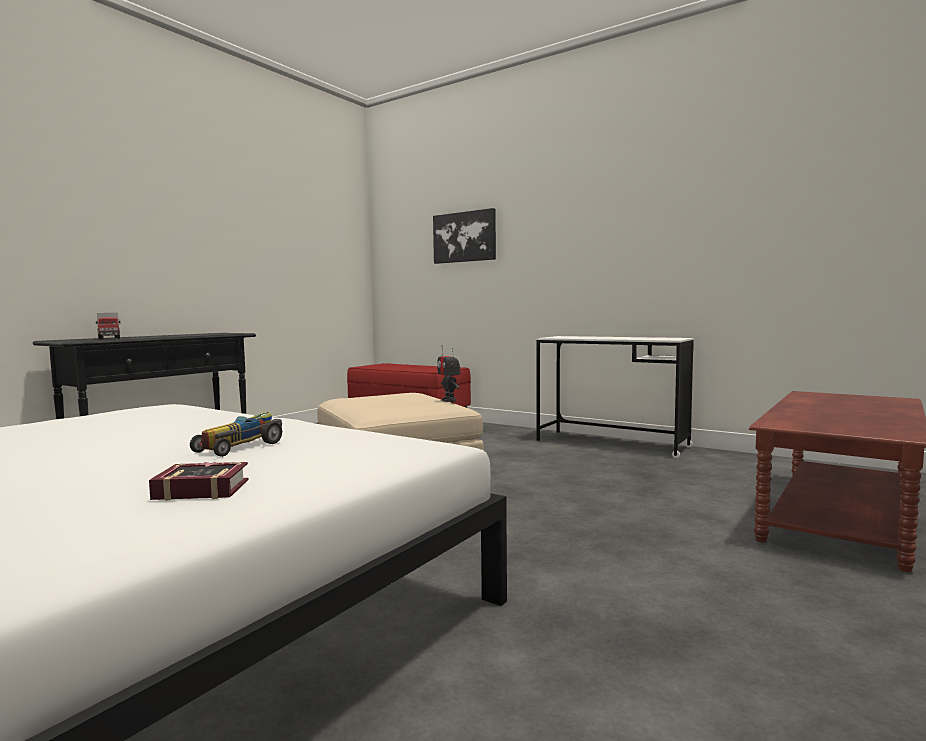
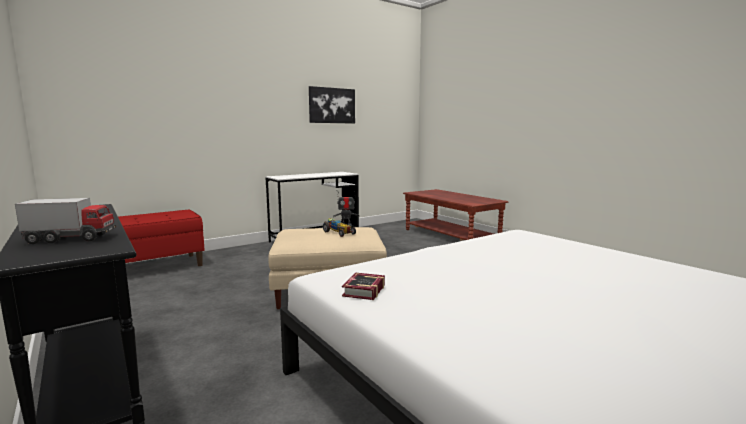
camera: 70 degrees left, 5 degrees up
book [149,462,248,501] -> book moved to [342,272,385,300]
toy car [190,412,282,457] -> toy car moved to [323,218,356,237]
picture [433,208,496,264] -> picture moved to [309,86,355,124]

